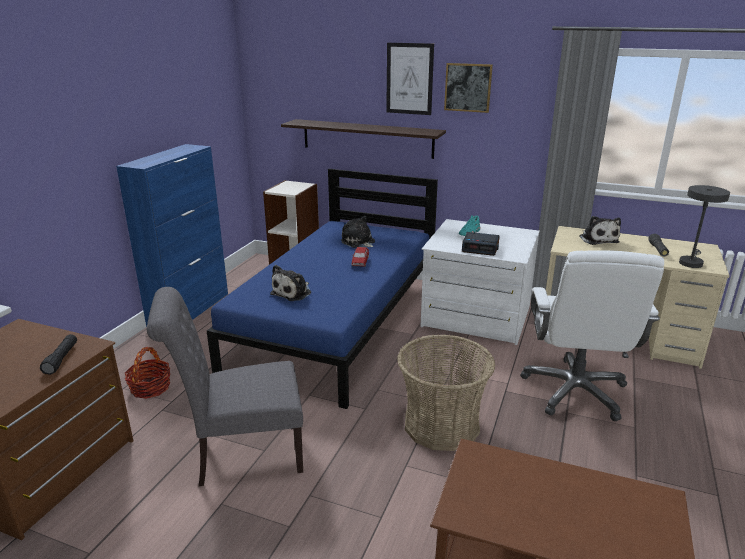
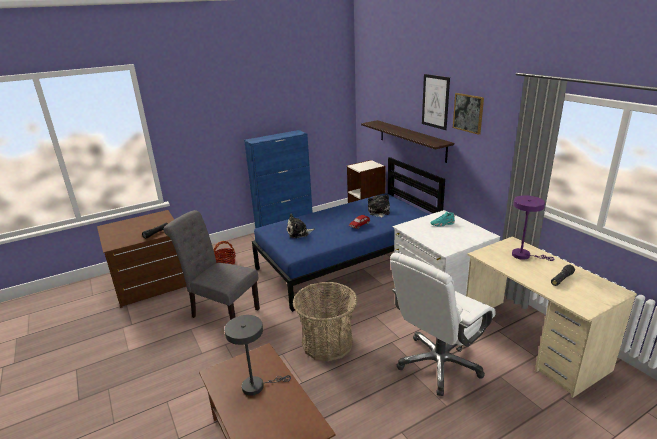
camera: 40 degrees right, 0 degrees up
alarm clock [462,232,500,256] -> none
plush toy [580,216,621,245] -> purple table lamp [512,195,554,261]
grey table lamp [679,185,730,268] -> grey table lamp moved to [224,315,291,396]

